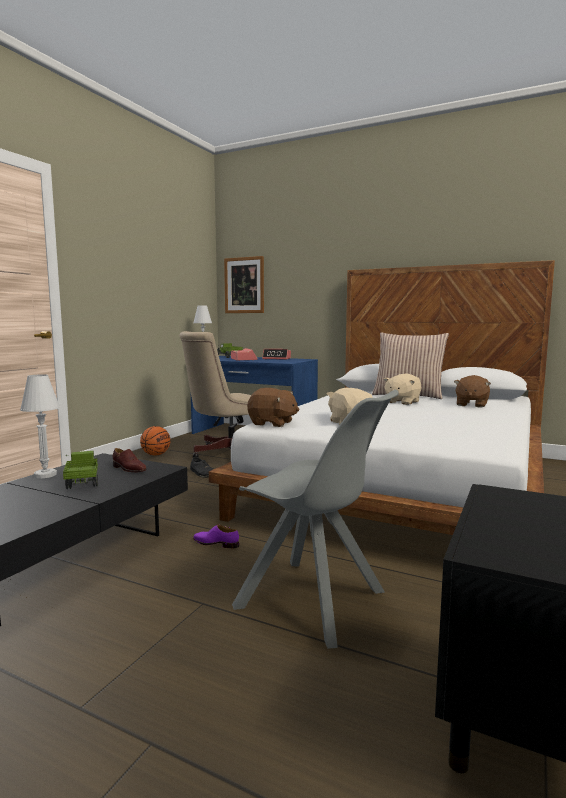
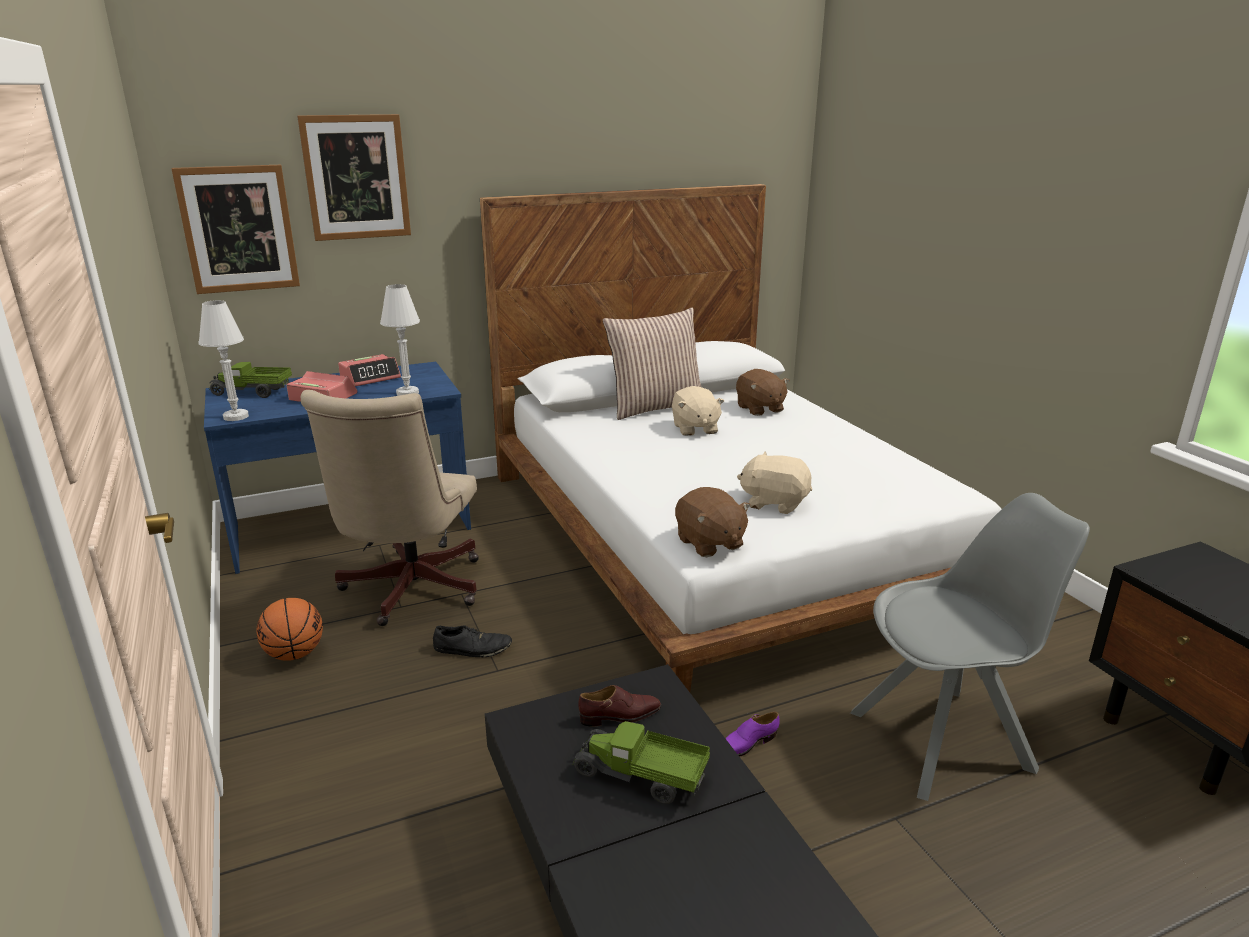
camera: 50 degrees left, 15 degrees up
white table lamp [20,374,60,478] -> white table lamp moved to [380,284,420,396]
brown plush toy [247,388,300,427] -> brown plush toy turned 90 degrees clockwise [675,487,751,557]
none -> picture [297,114,411,241]

